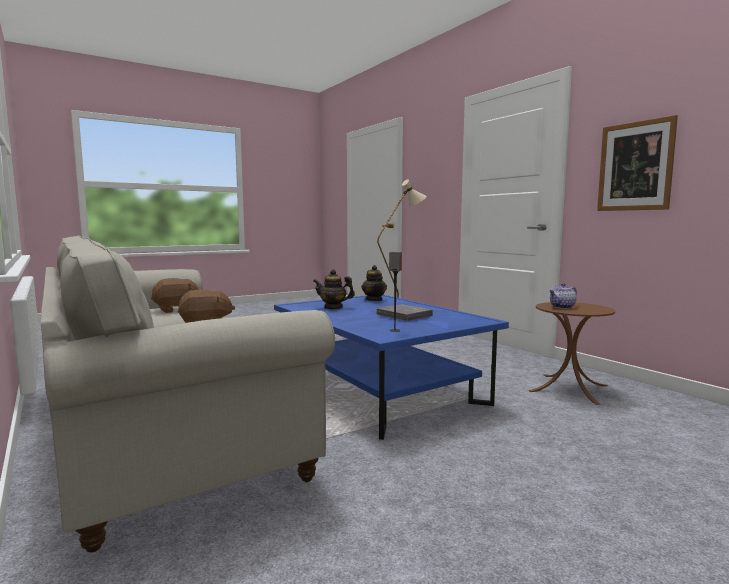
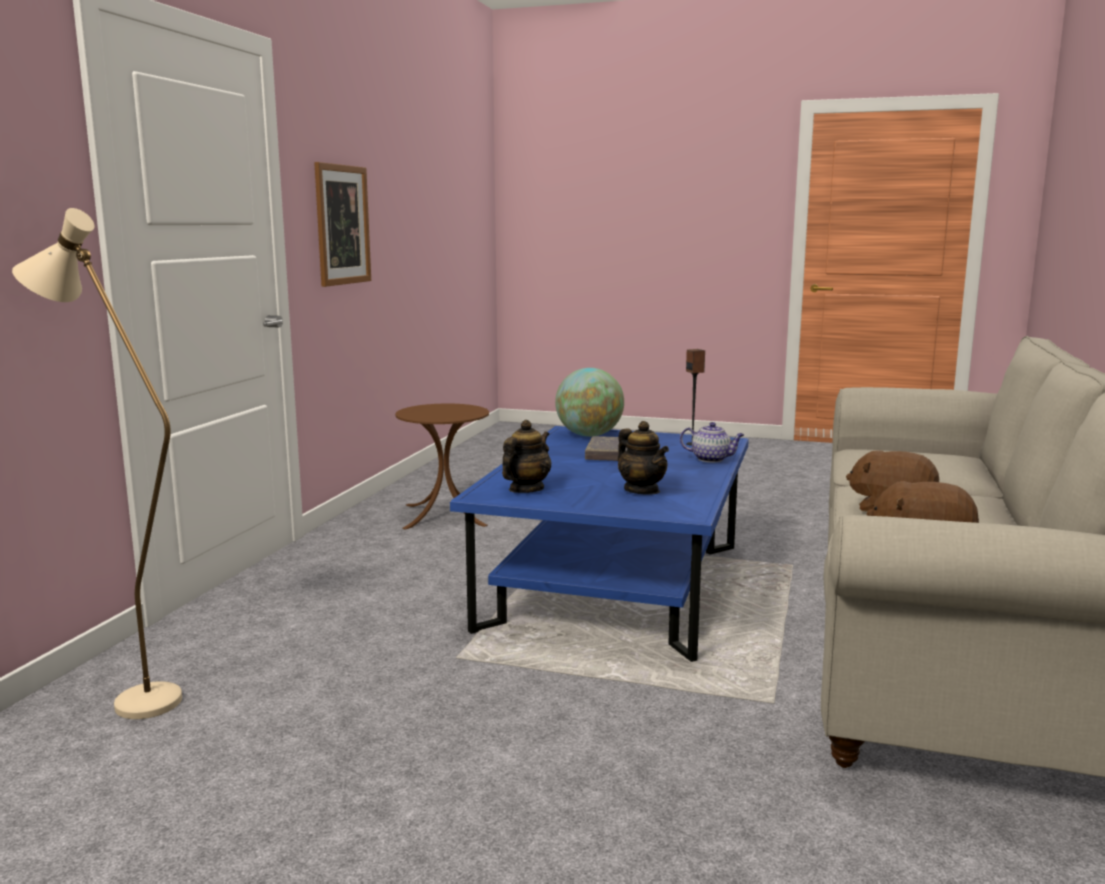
camera: 130 degrees left, 5 degrees up
teapot [550,283,577,309] -> teapot moved to [680,422,744,462]
none -> globe [555,368,624,437]

